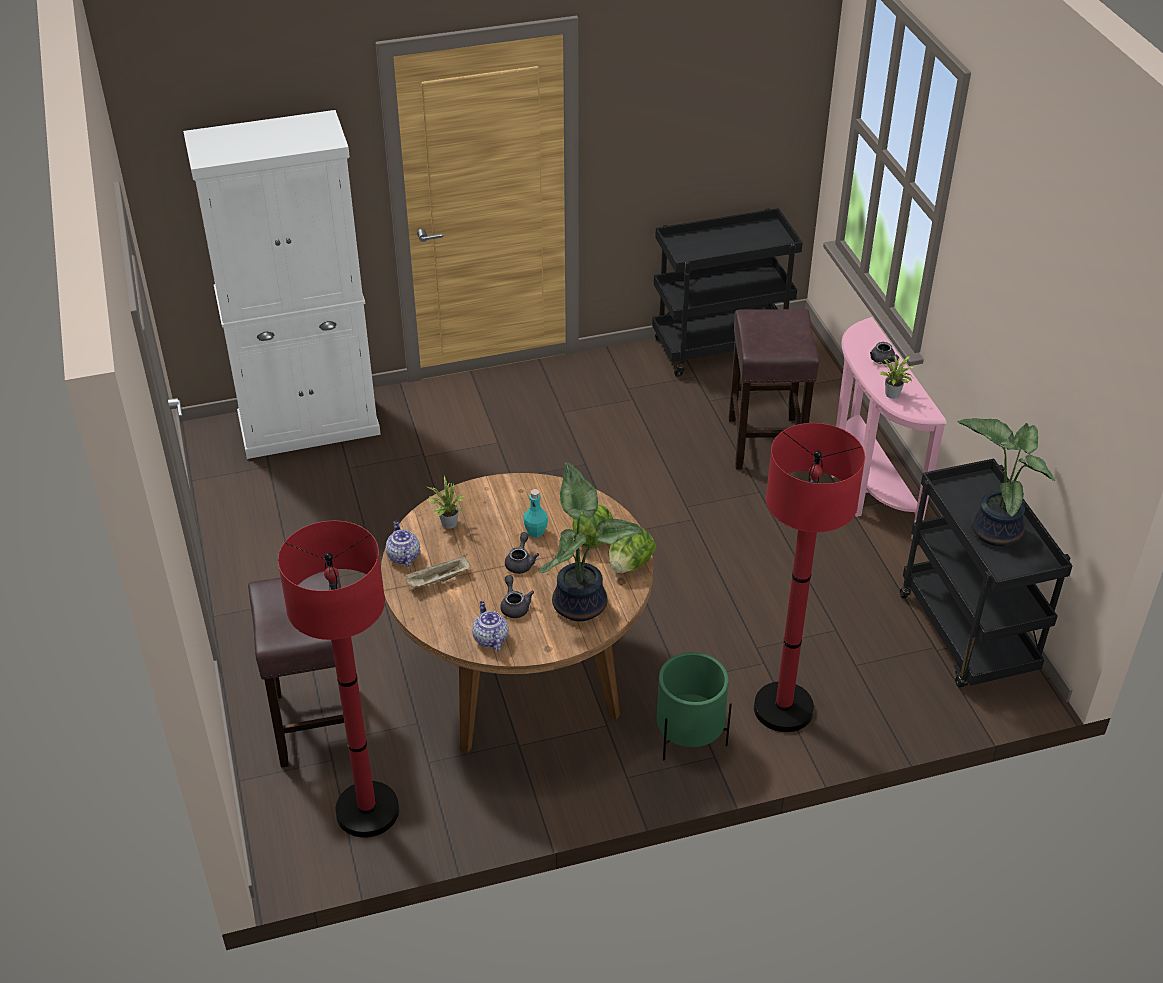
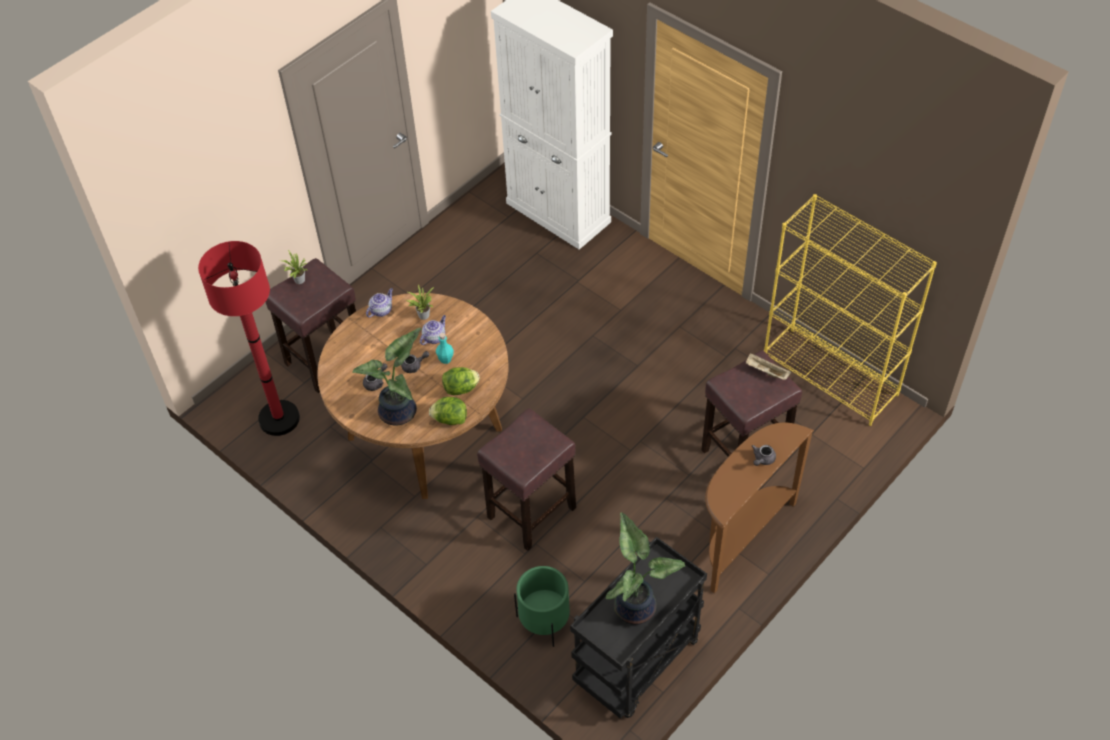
camera: 60 degrees right, 10 degrees up
beige tray [404,555,470,588] -> beige tray moved to [746,353,791,380]
teapot [472,601,508,651] -> teapot moved to [420,315,446,345]
black cart [652,208,803,377] -> yellow bookcase [764,194,937,426]
green planter [656,652,732,760] -> green planter moved to [514,566,570,647]
red floor lamp [754,423,865,732] -> none
pink console table [831,317,947,539] -> brown console table [705,423,814,593]
potted plant [878,356,915,399] -> potted plant moved to [282,250,307,284]
none -> brown stool [477,408,576,551]

